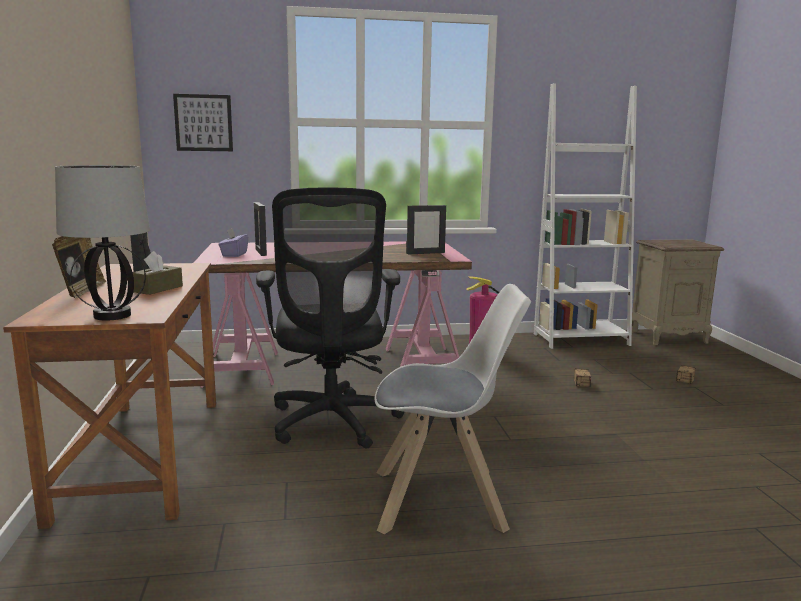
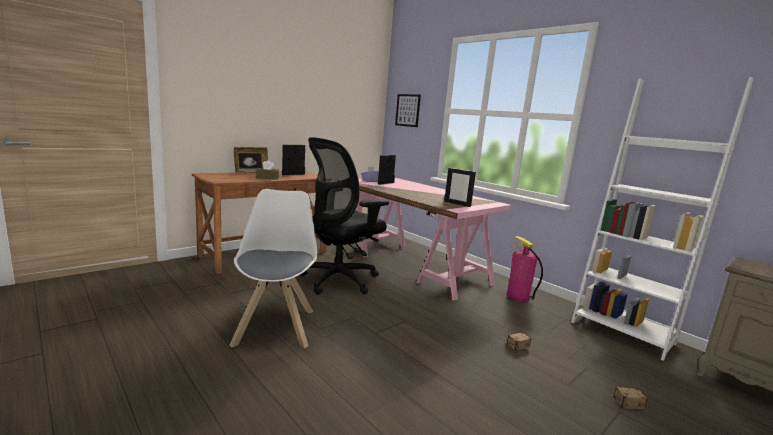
camera: 55 degrees right, 0 degrees up
table lamp [55,165,150,321] -> none
chair [374,284,531,534] -> chair turned 150 degrees counterclockwise [229,189,317,348]

